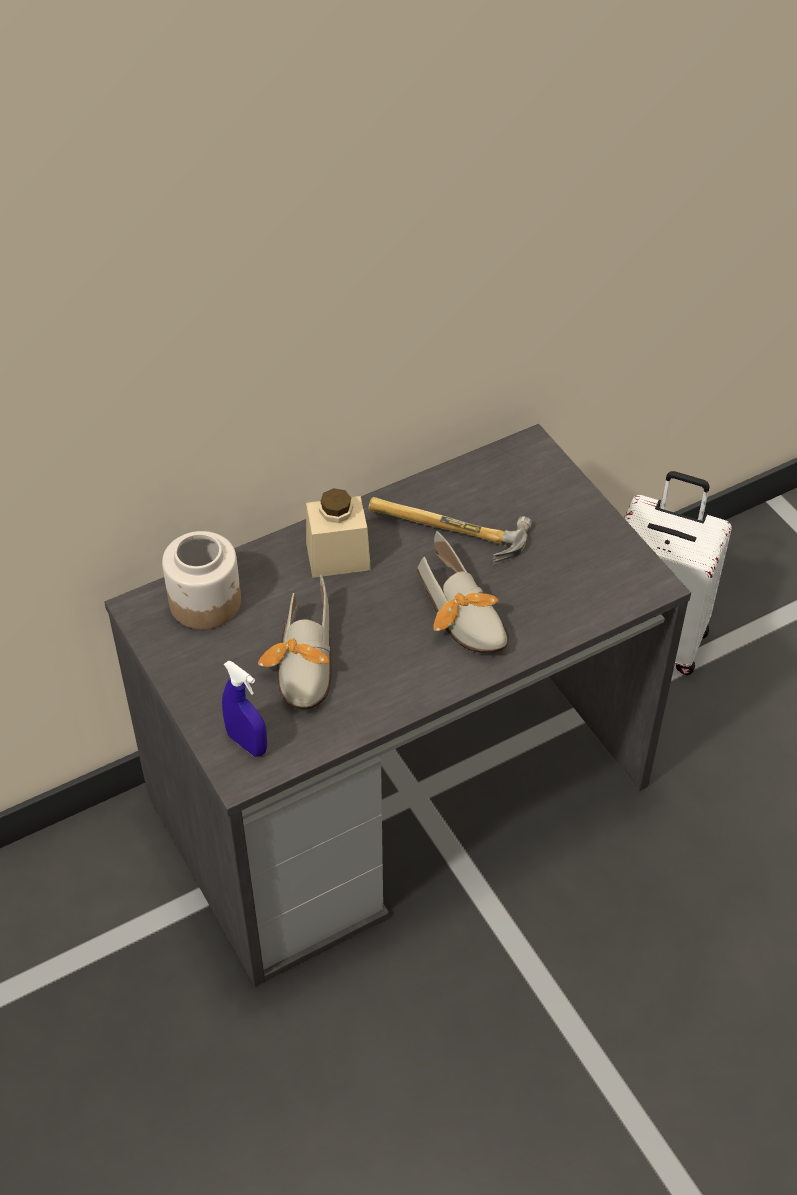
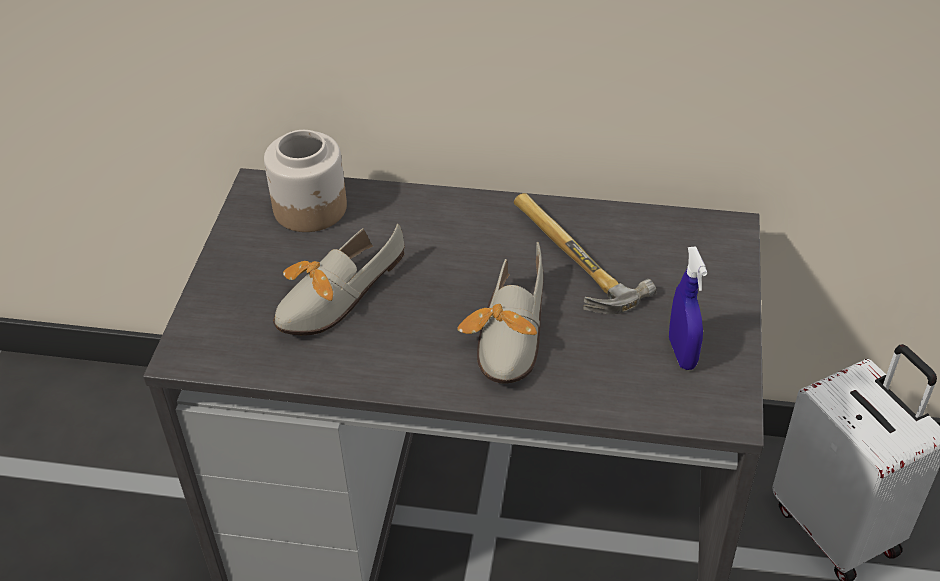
camera: 40 degrees right, 5 degrees down
blue spray bottle [222,660,267,757] -> blue spray bottle moved to [669,246,707,370]
beige jar [306,488,371,578] -> none

